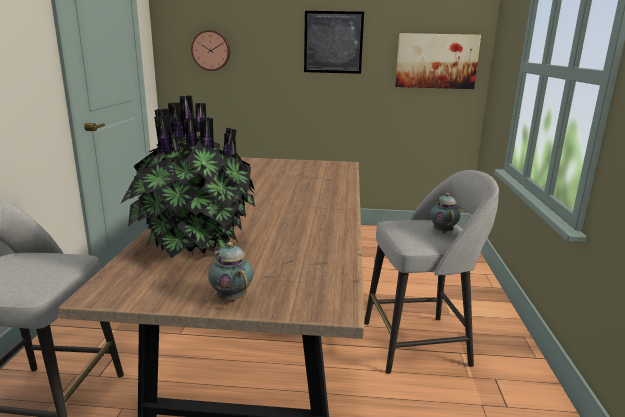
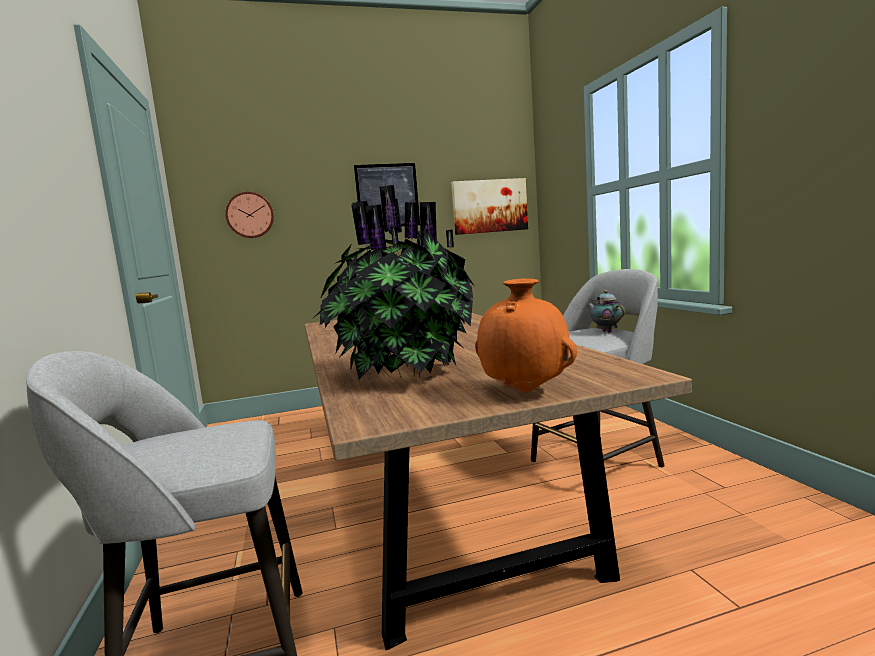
camera: 20 degrees left, 10 degrees down
teapot [208,242,253,301] -> orange vase [475,278,577,393]

